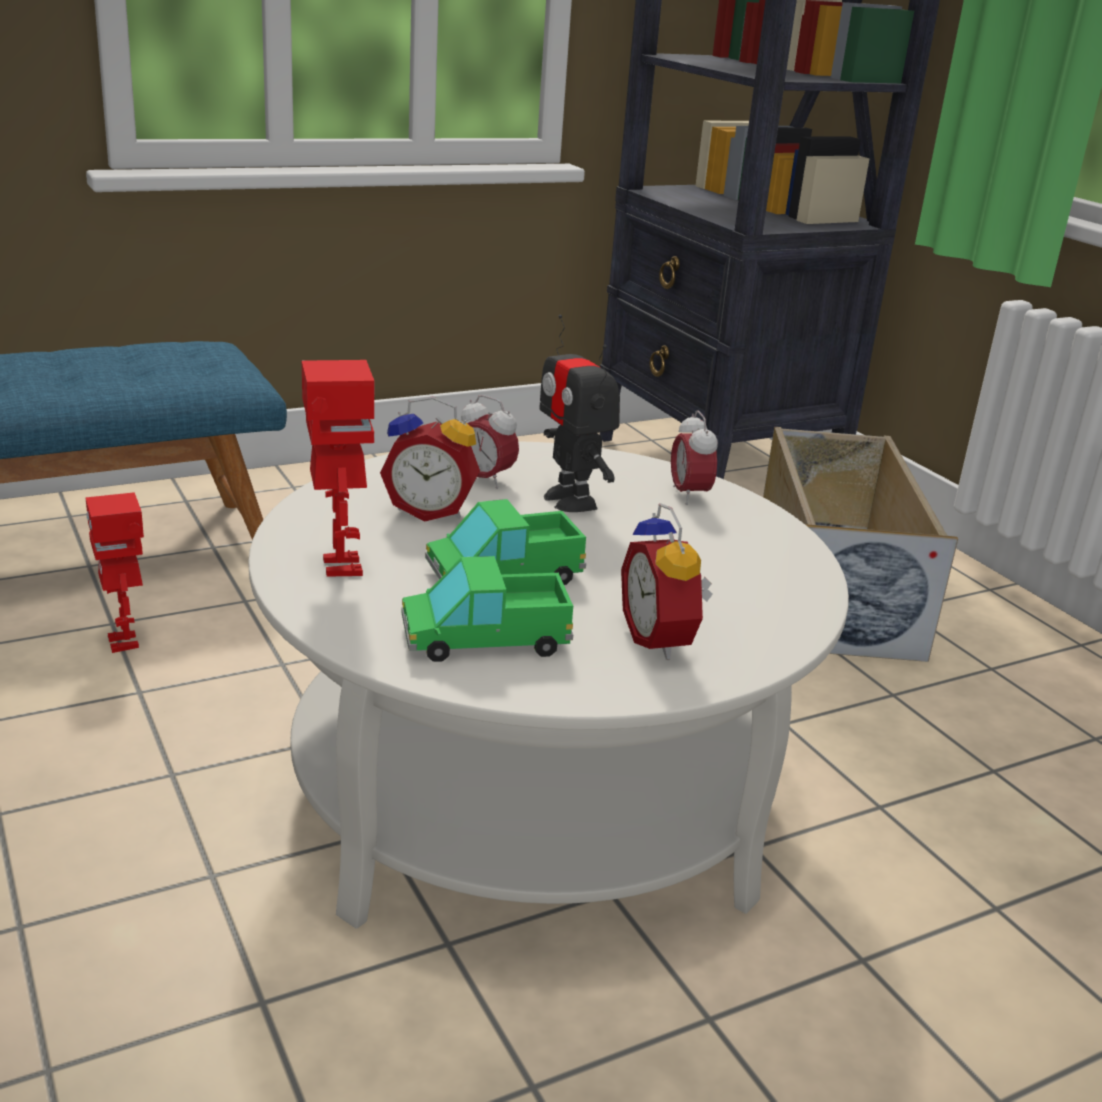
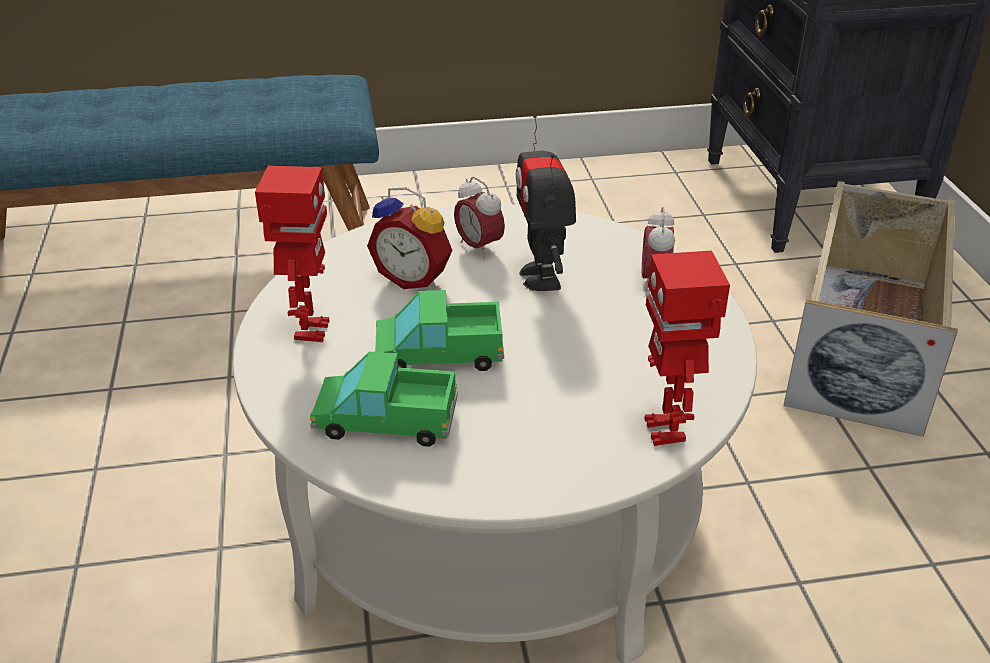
camera: 20 degrees right, 10 degrees up
toy robot [85,492,144,653] -> toy robot moved to [645,251,730,446]
alarm clock [621,503,713,660] -> none

